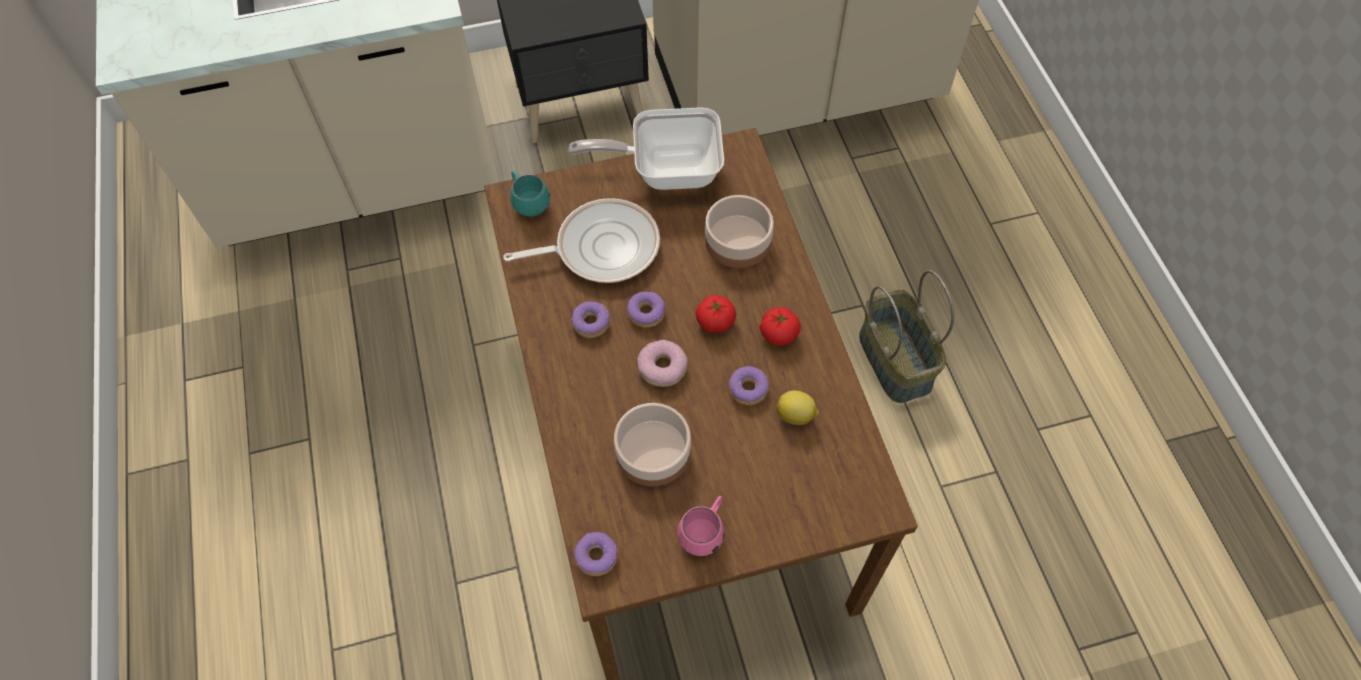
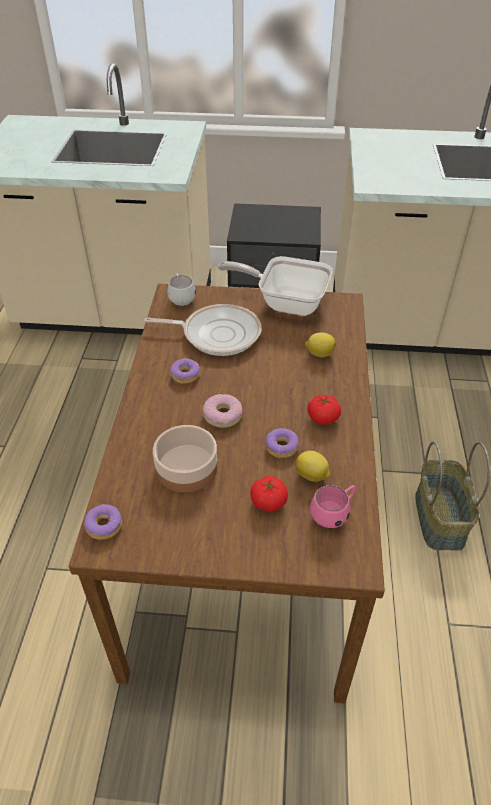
camera: 20 degrees right, 15 degrees down
turquoise mug [511,171,550,216] -> white mug [167,273,196,306]
donut [627,291,665,327] -> none
pink mug [677,496,725,556] -> pink mug moved to [310,485,356,528]
tomato [696,295,736,333] -> tomato moved to [250,476,288,512]
bowl [705,195,774,268] -> lemon [305,332,336,357]

